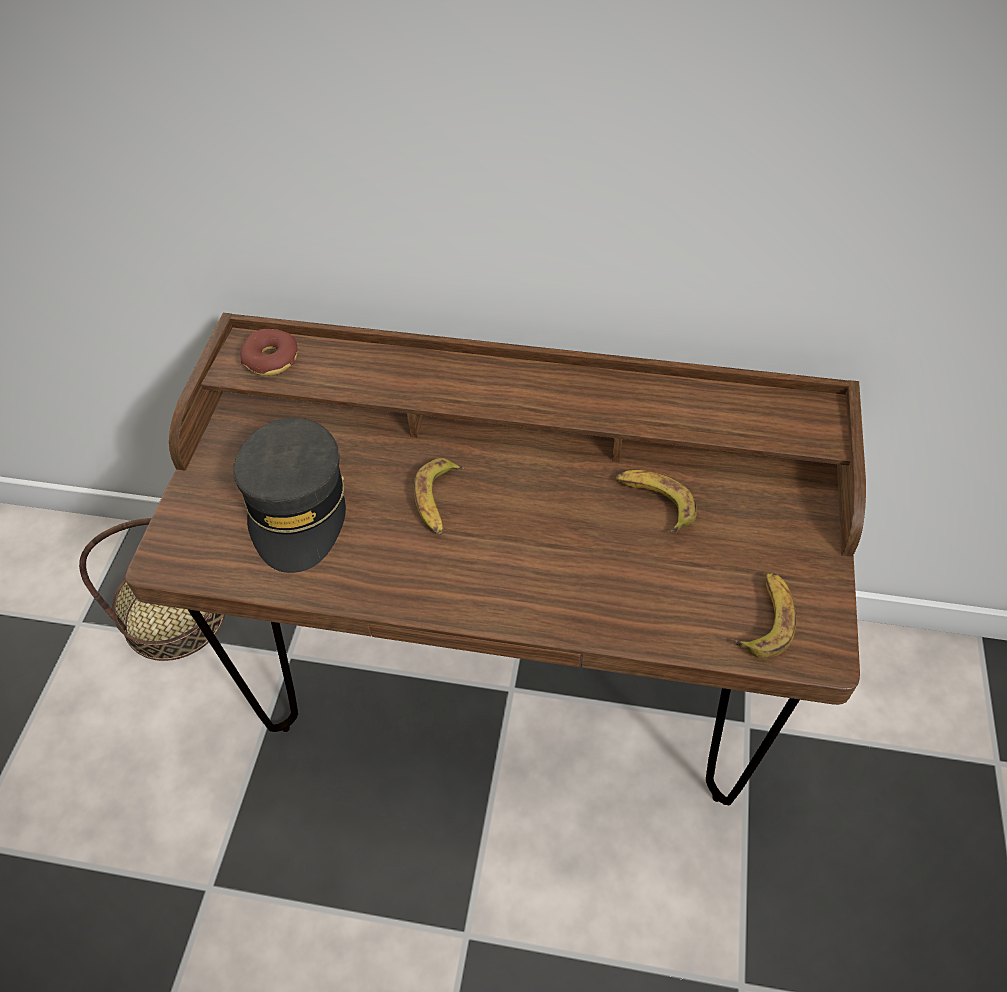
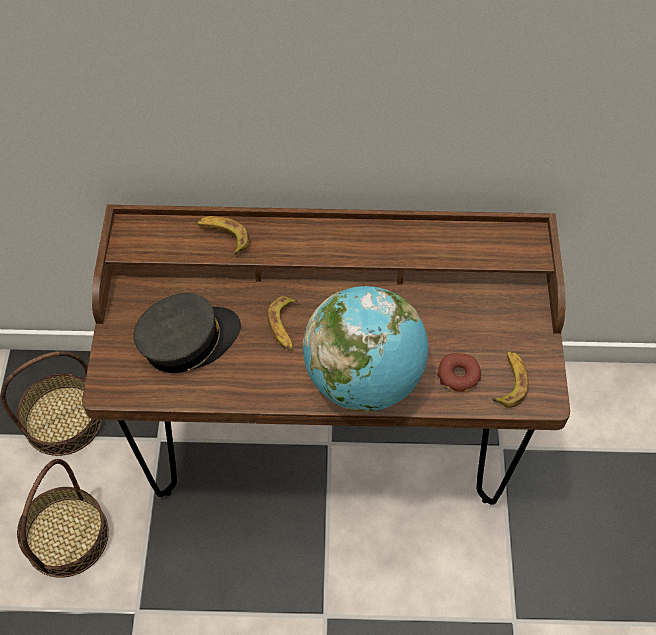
camera: 10 degrees left, 5 degrees up
grey cap [233,418,346,573] -> grey cap turned 105 degrees counterclockwise [133,293,241,373]
donut [240,329,297,376] -> donut moved to [437,353,481,392]
banana [616,470,697,532] -> banana moved to [197,216,250,255]
none -> basket [17,459,109,578]
none -> globe [303,286,428,412]

